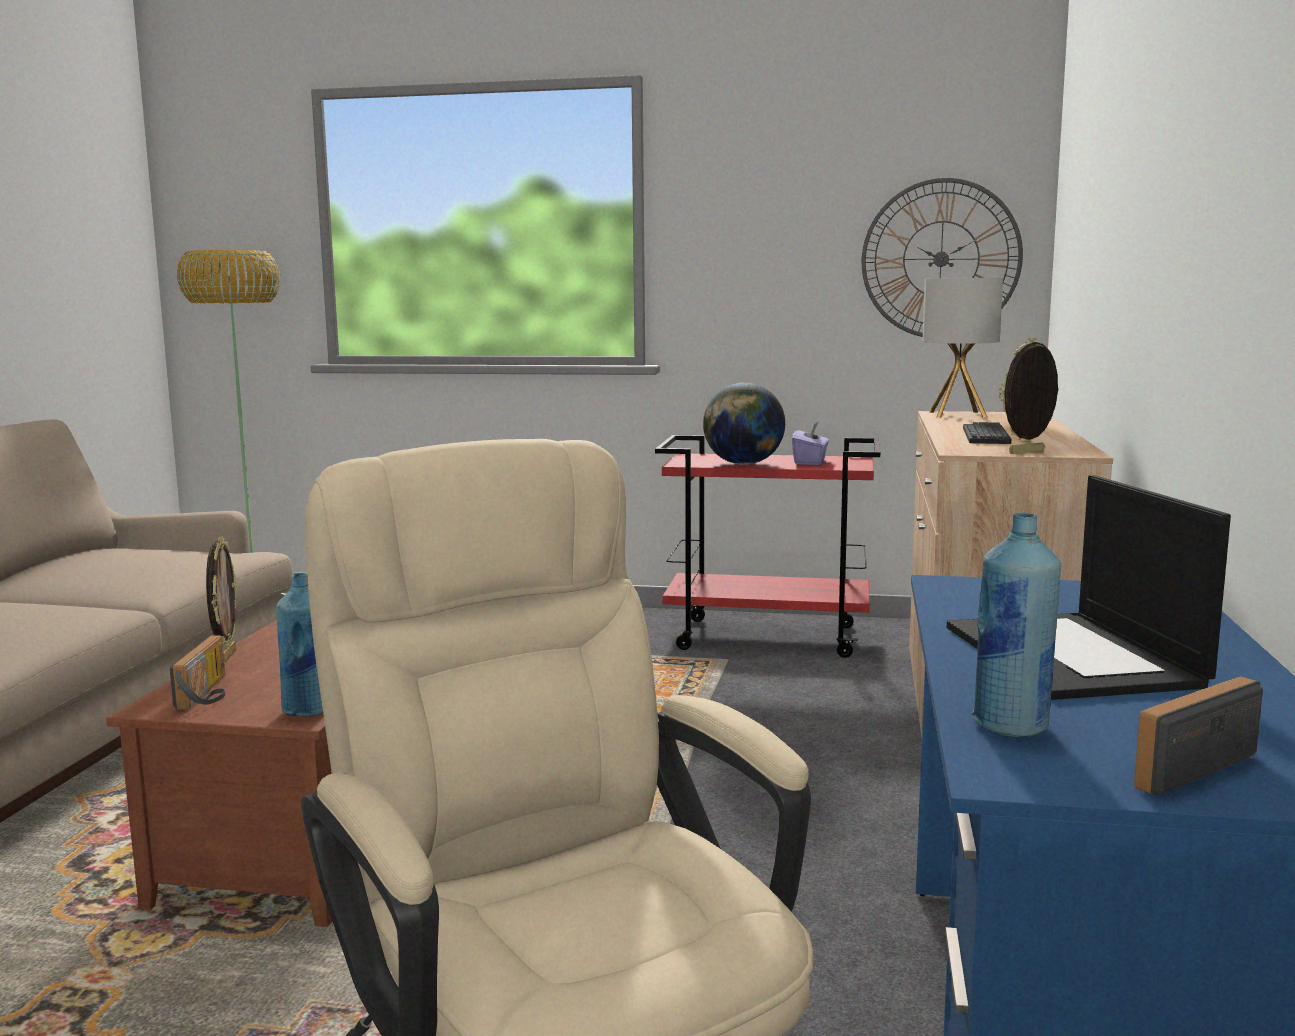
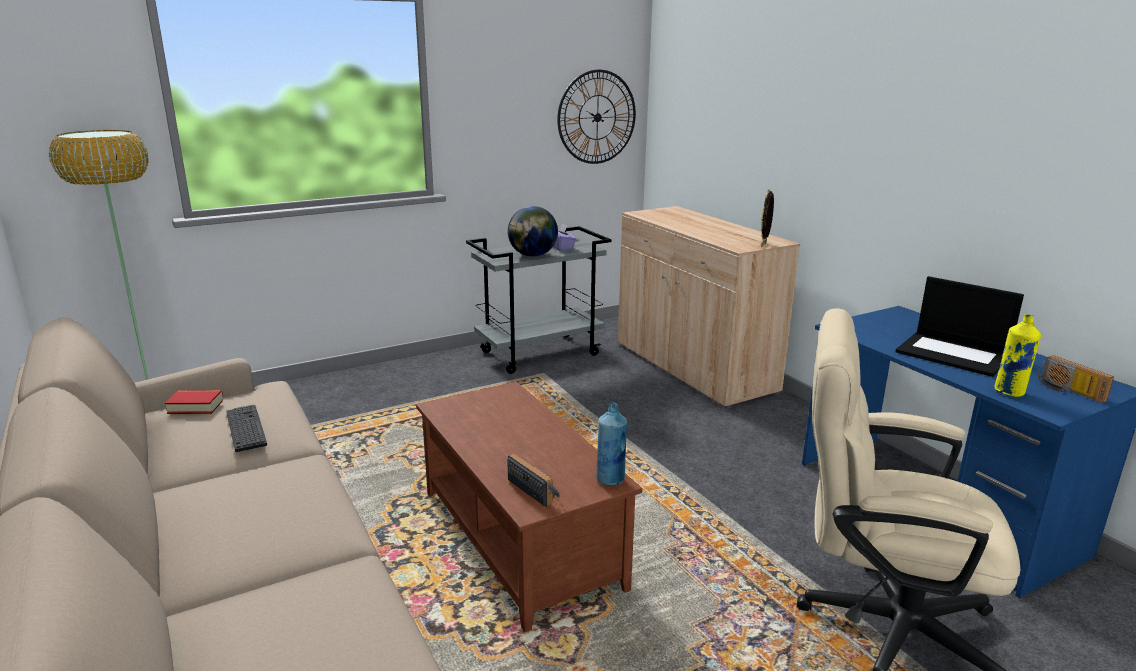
camera: 40 degrees left, 10 degrees up
picture frame [206,537,237,663] -> none
red cart [655,435,880,658] -> grey cart [466,226,611,374]
table lamp [922,278,1003,418] -> none
keyboard [963,422,1011,444] -> keyboard moved to [226,405,267,452]
blue bottle [972,512,1061,737] -> yellow bottle [995,314,1041,397]
radio [1134,676,1263,795] -> radio turned 45 degrees counterclockwise [1038,355,1114,403]
none -> book [165,390,223,414]

